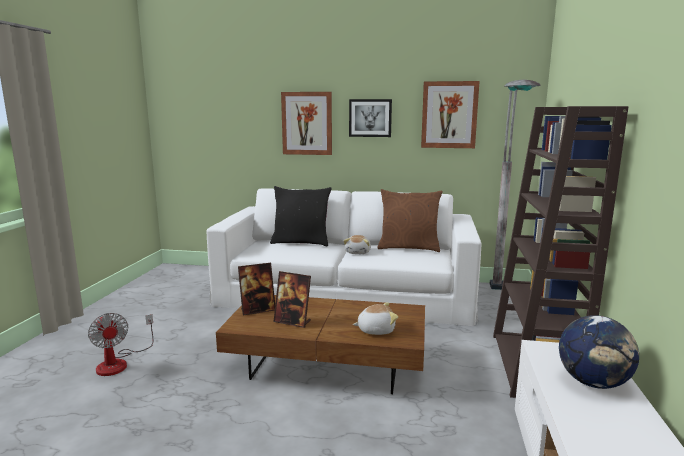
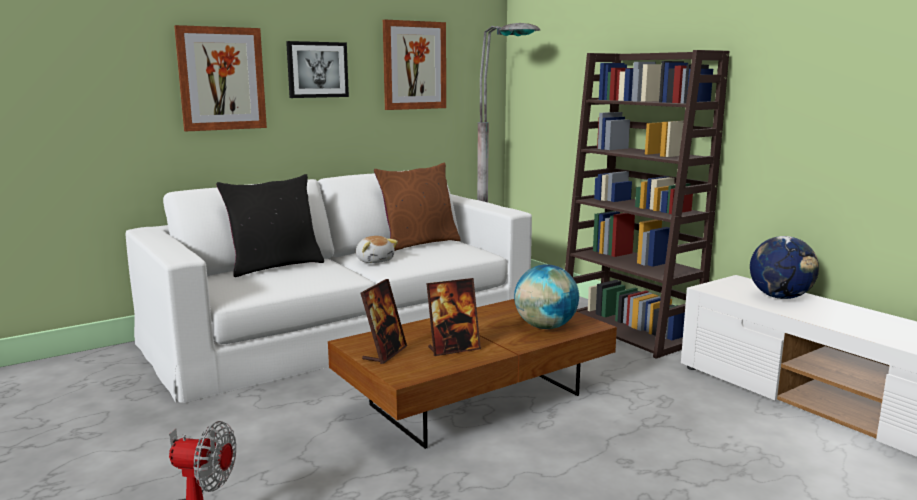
camera: 45 degrees left, 0 degrees up
plush toy [353,302,398,335] -> globe [514,264,579,329]

